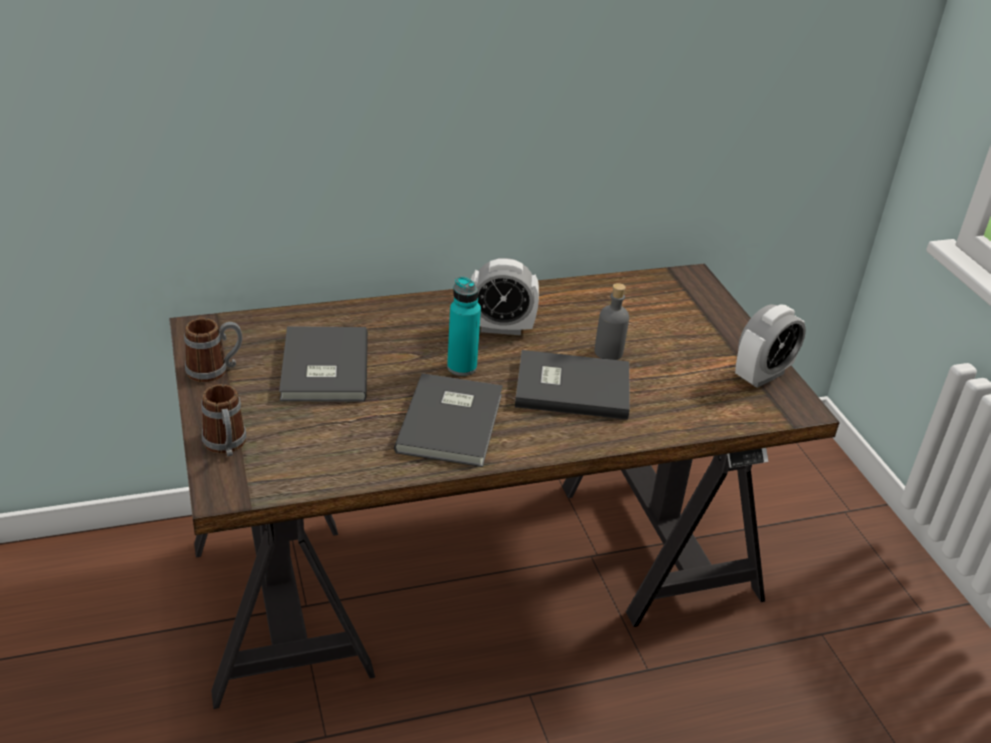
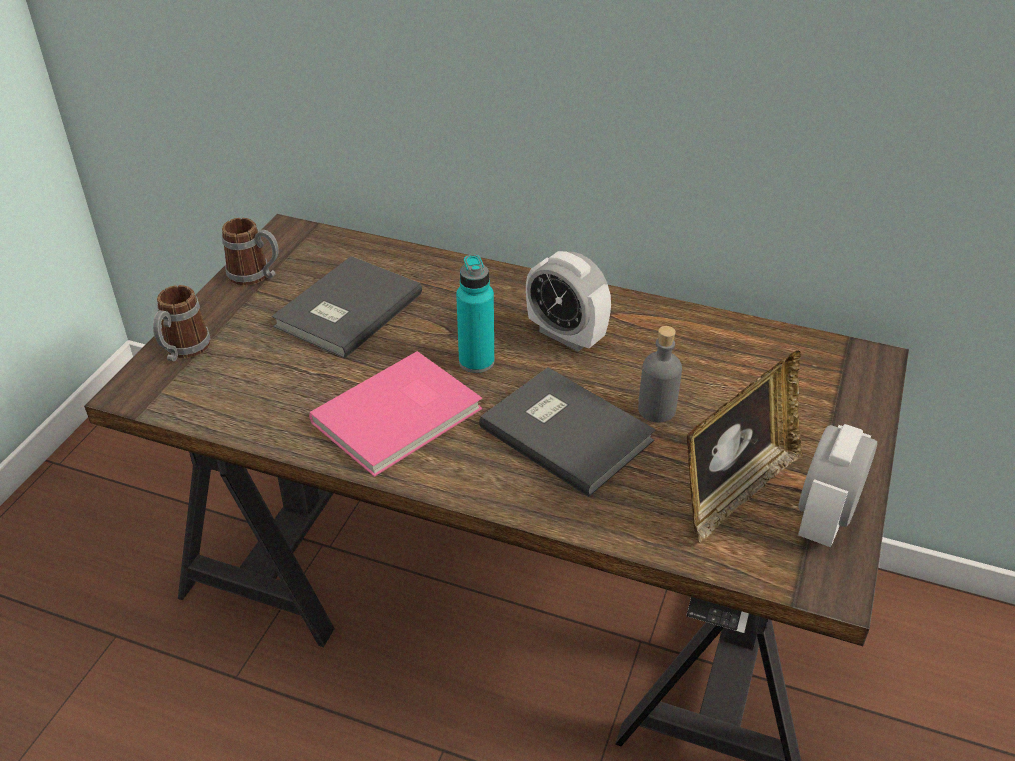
camera: 40 degrees right, 5 degrees up
grey book [394,373,503,467] -> pink book [309,351,482,477]
alarm clock [735,304,806,388] -> alarm clock turned 120 degrees clockwise [798,424,877,547]
none -> picture frame [687,350,803,543]

